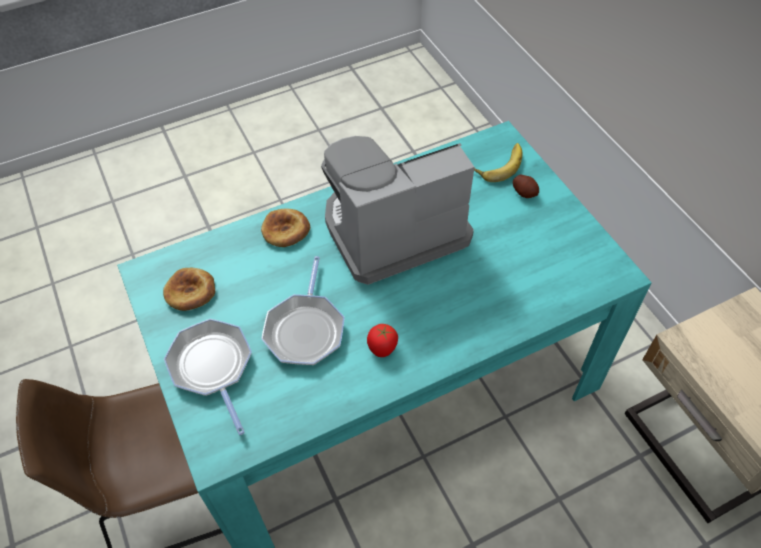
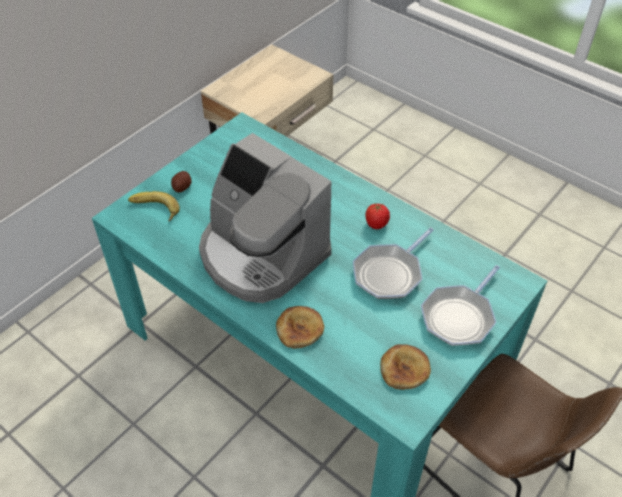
camera: 115 degrees left, 5 degrees down
frying pan [261,256,345,365] -> frying pan turned 150 degrees clockwise [353,228,434,299]

